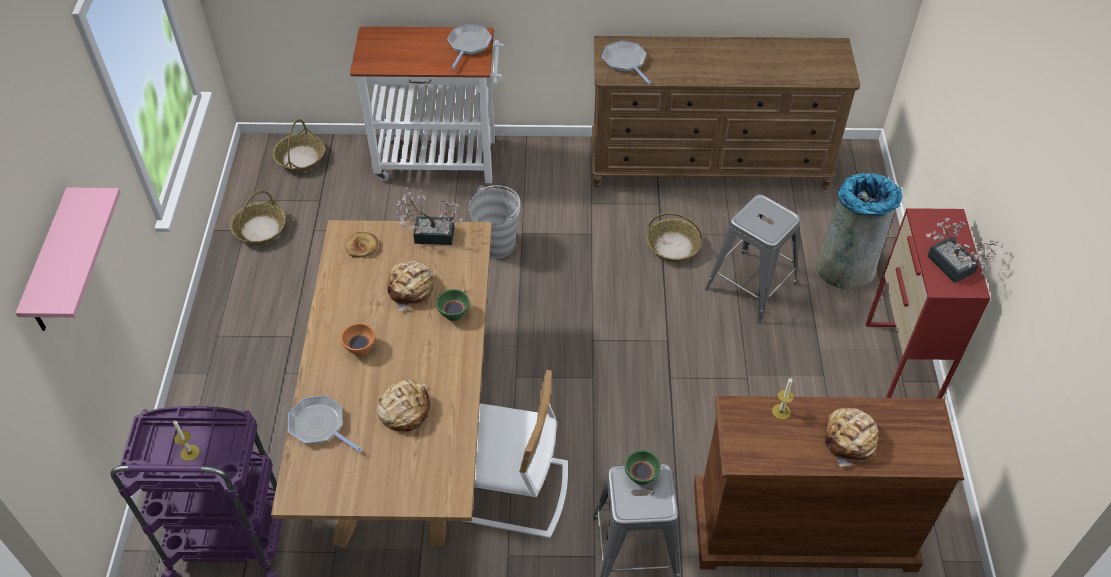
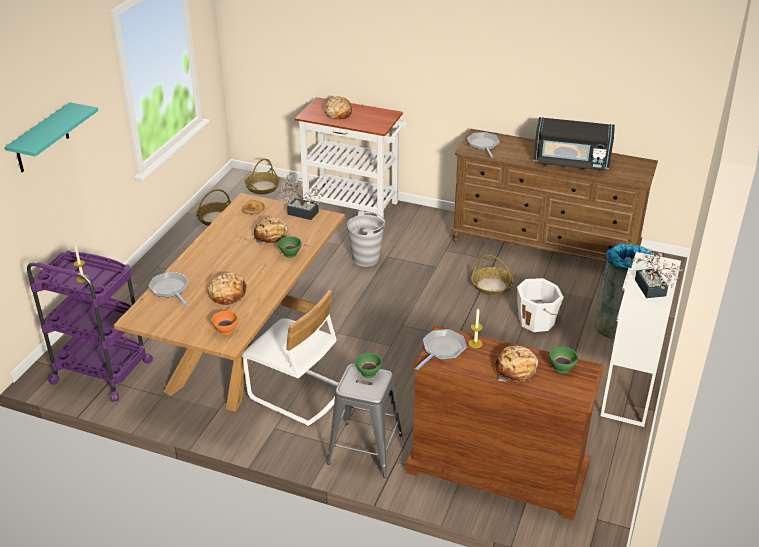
camera: 20 degrees right, 15 degrees down
pink shelf [16,187,121,331] -> turquoise shelf [5,102,98,172]
orange bowl [341,323,375,356] -> orange bowl moved to [212,311,238,335]
frying pan [447,24,492,69] -> frying pan moved to [415,329,467,370]
grey stool [705,194,801,323] -> white bucket [517,278,564,332]
red cabinet [865,208,990,398] -> white cabinet [600,252,681,427]
none -> bread [325,96,352,119]
none -> black microwave [533,117,615,171]
none -> green bowl [549,347,578,373]

